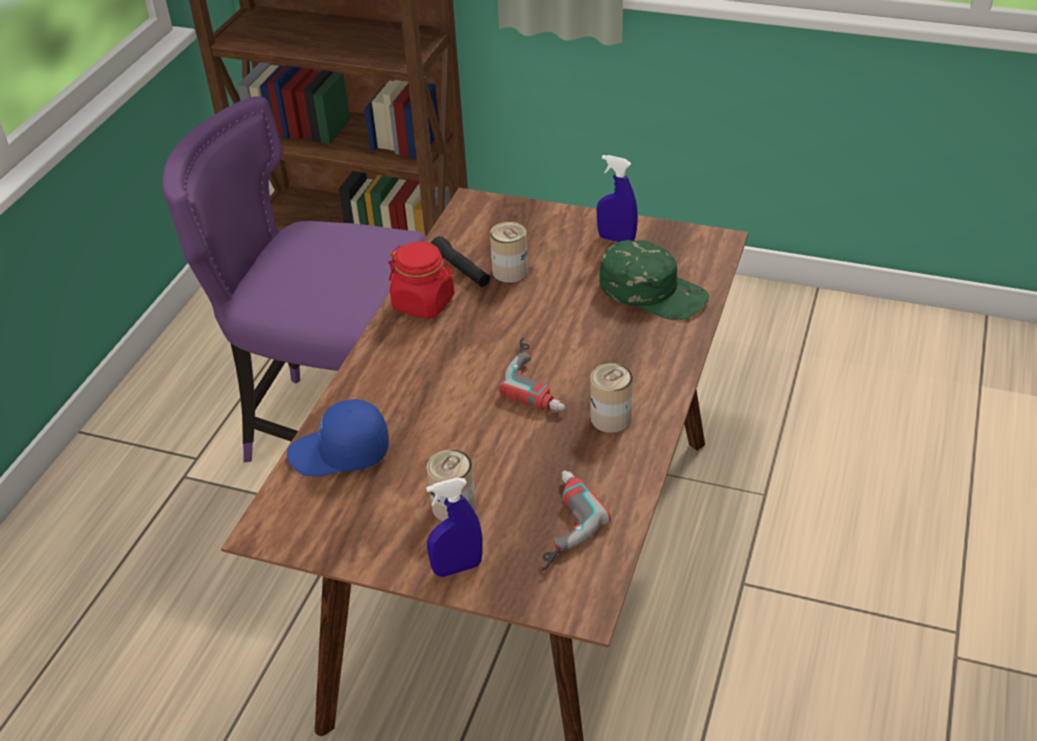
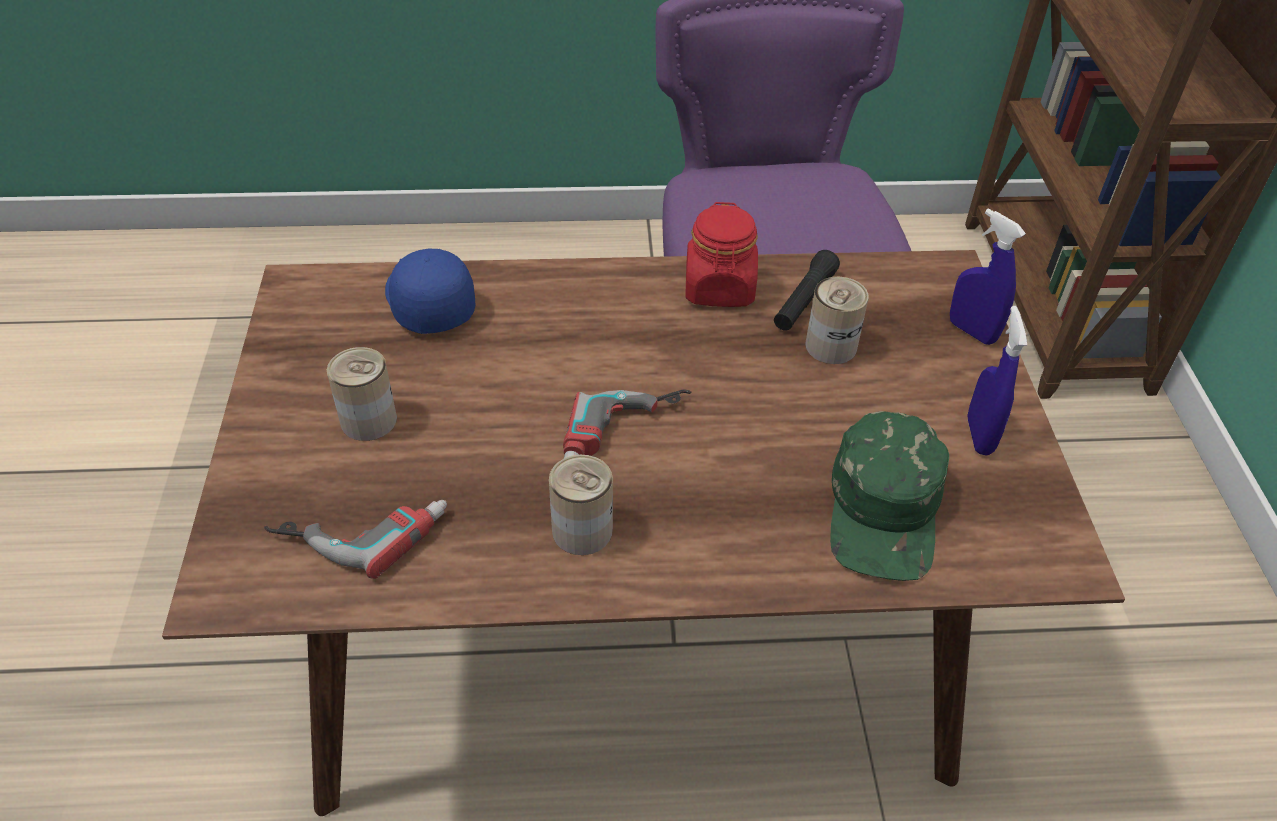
camera: 65 degrees right, 5 degrees up
blue spray bottle [426,478,483,577] -> blue spray bottle moved to [950,209,1026,345]

